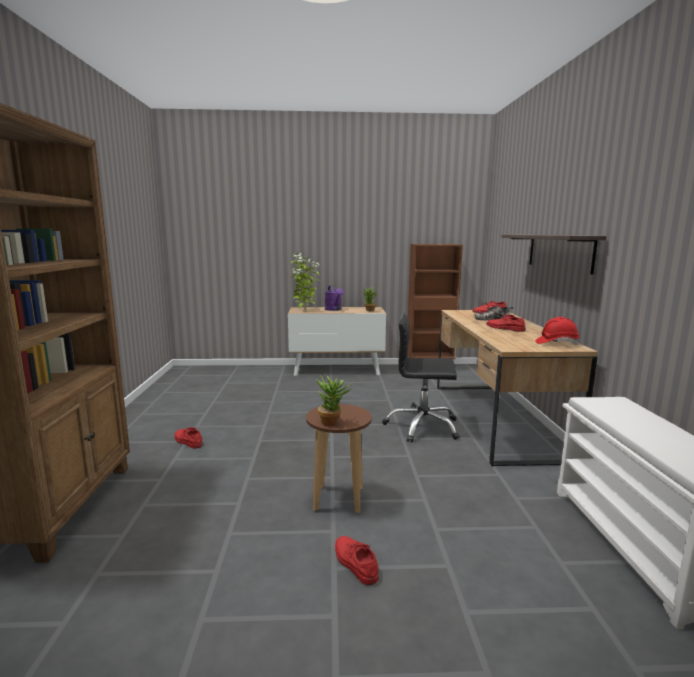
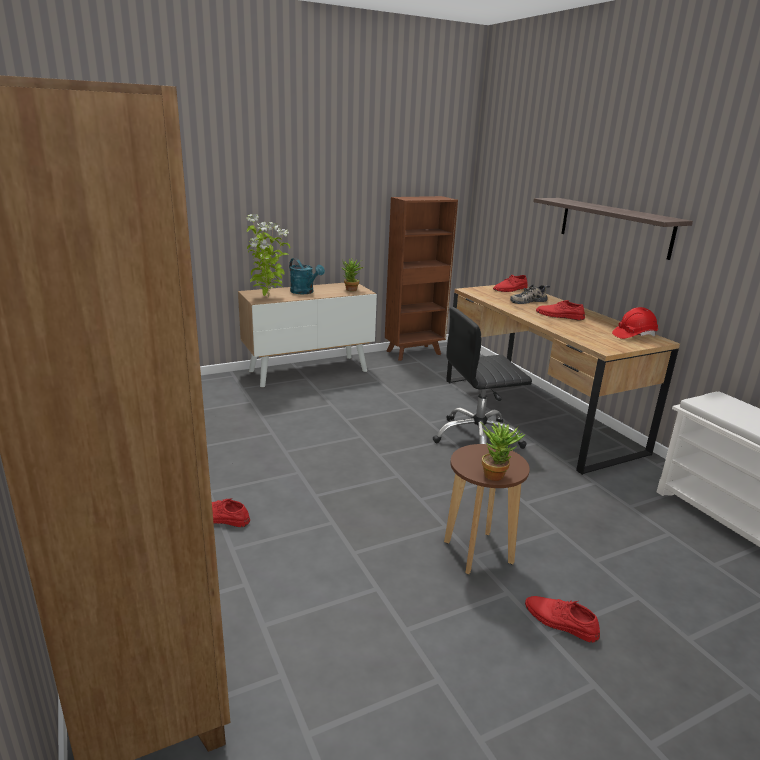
camera: 25 degrees left, 10 degrees up
purple watering can [325,285,343,311] -> turquoise watering can [289,258,325,294]

